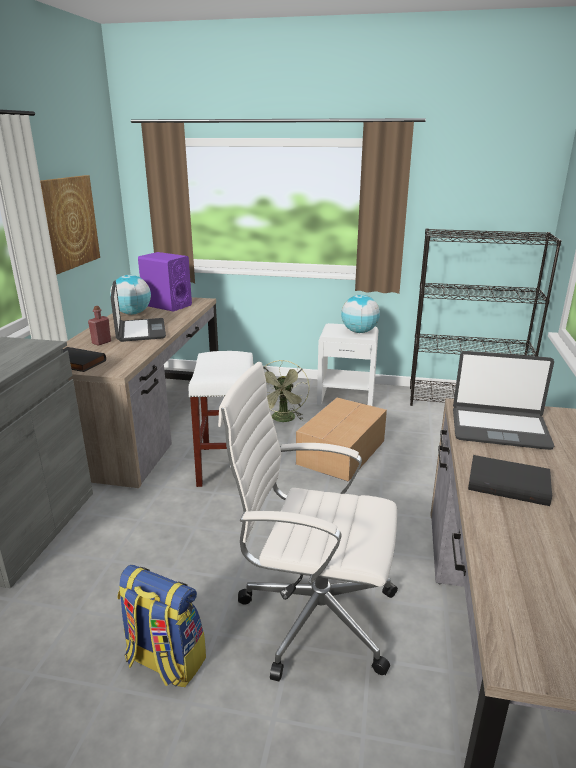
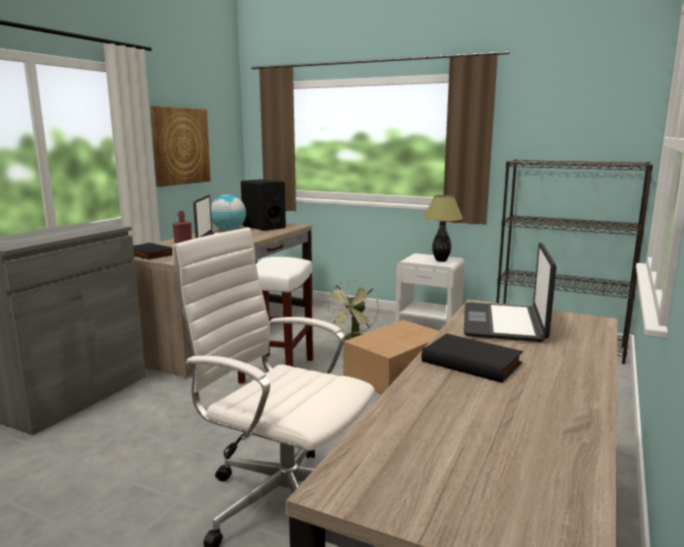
camera: 15 degrees right, 10 degrees down
backpack [117,565,206,687] -> none
purple speaker [138,252,192,312] -> black speaker [241,179,286,231]
globe [341,295,380,333] -> table lamp [423,195,463,262]
laptop [453,351,554,450] -> laptop turned 75 degrees clockwise [464,242,556,342]

